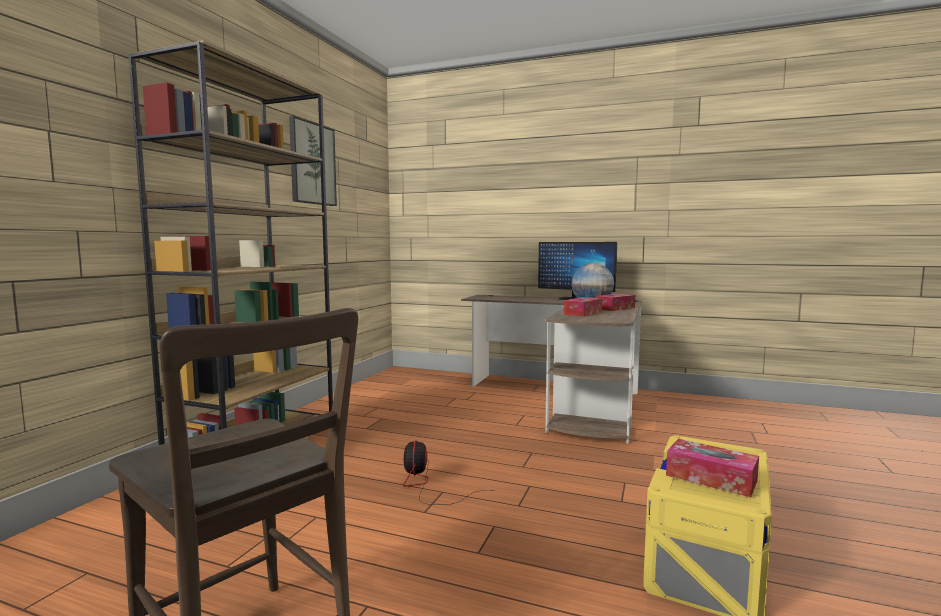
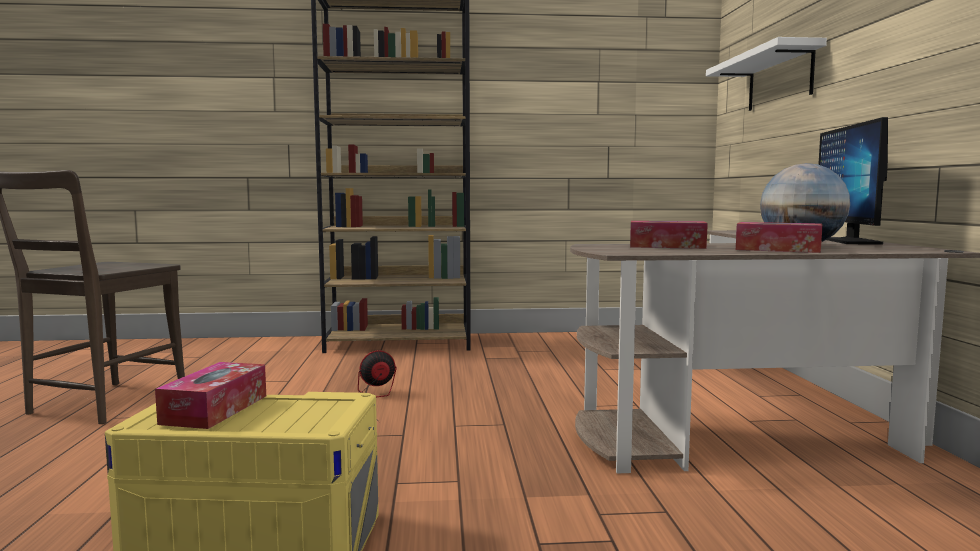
camera: 65 degrees right, 0 degrees up
picture [289,116,337,206] -> none
none -> white shelf [706,37,827,111]

